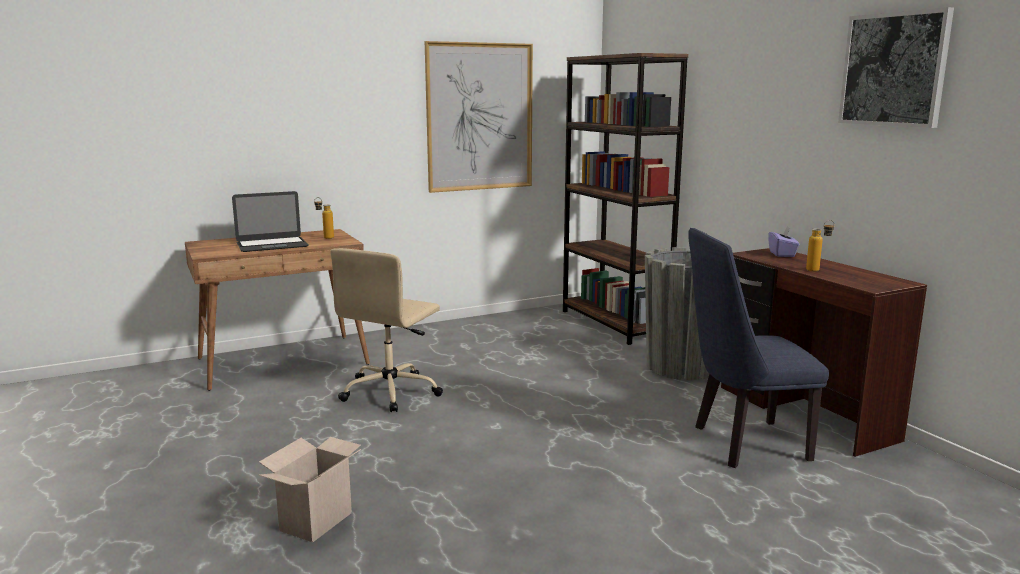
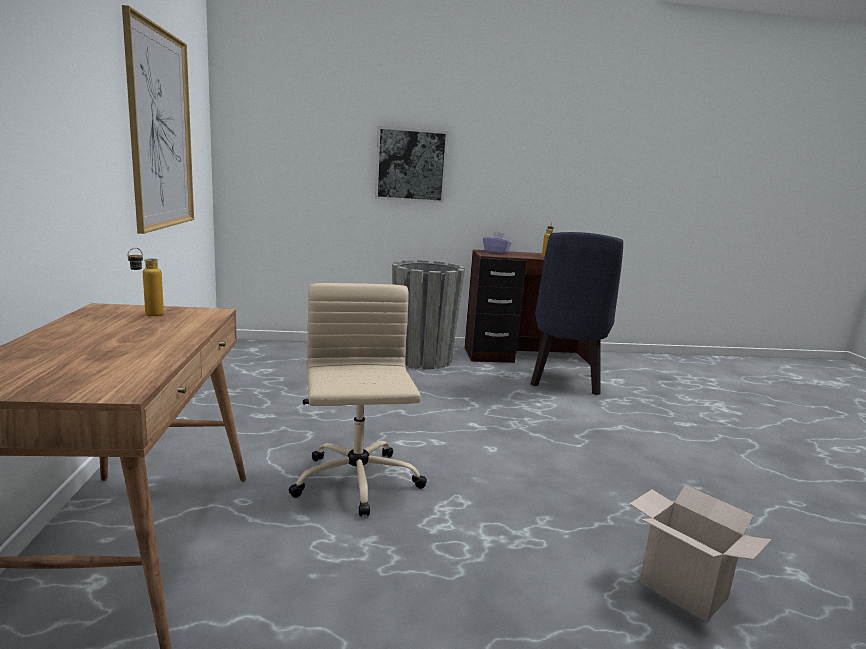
camera: 70 degrees left, 0 degrees up
laptop [232,191,309,252] -> none
beige office chair [330,248,443,412] -> beige office chair turned 150 degrees counterclockwise [288,283,427,517]
brown bookcase [563,53,688,345] -> none
picture [838,7,954,128] -> picture moved to [375,126,449,203]

